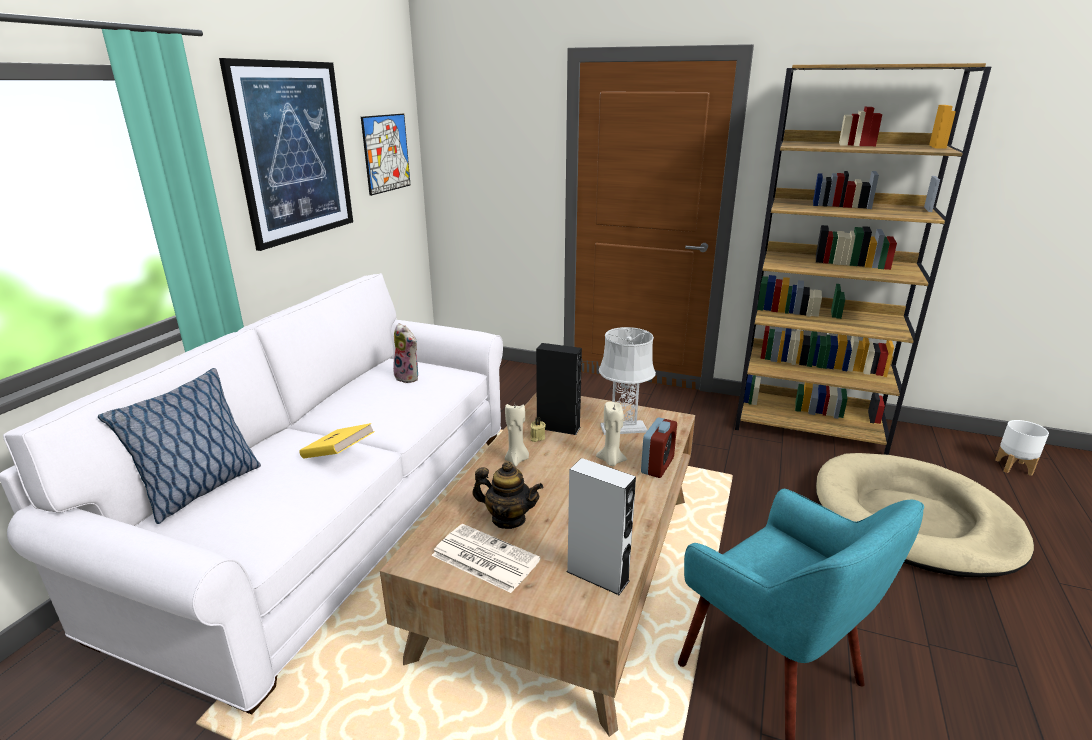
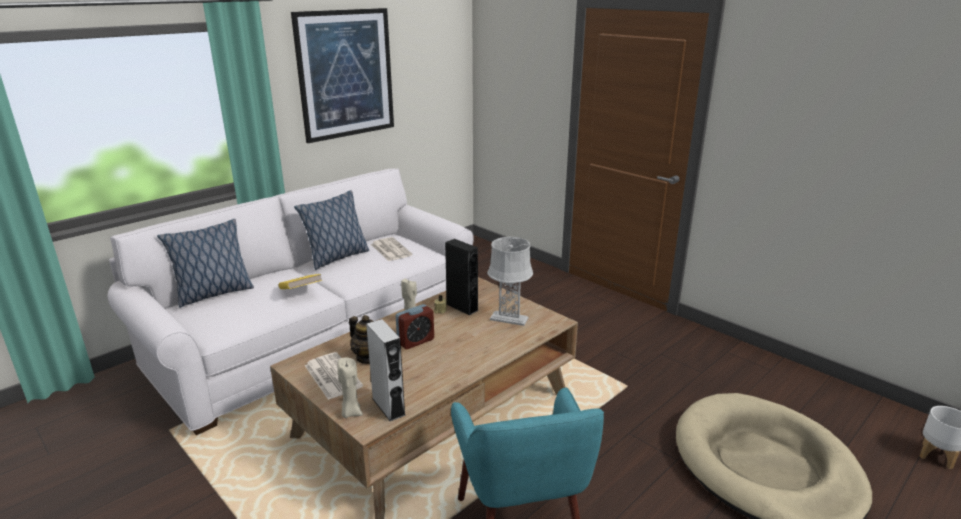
camera: 25 degrees right, 0 degrees up
picture [361,114,410,196] -> none
plush toy [393,323,418,383] -> newspaper [371,237,412,261]
beige candle [596,402,627,466] -> beige candle moved to [337,357,363,418]
alarm clock [641,417,677,478] -> alarm clock moved to [396,304,434,349]
brown bookcase [735,63,991,455] -> none
none -> pillow [294,190,370,270]

